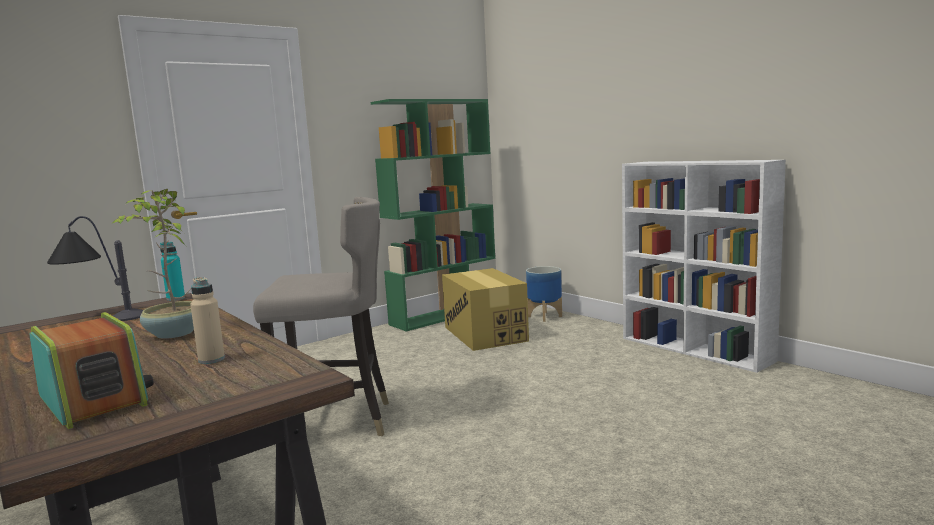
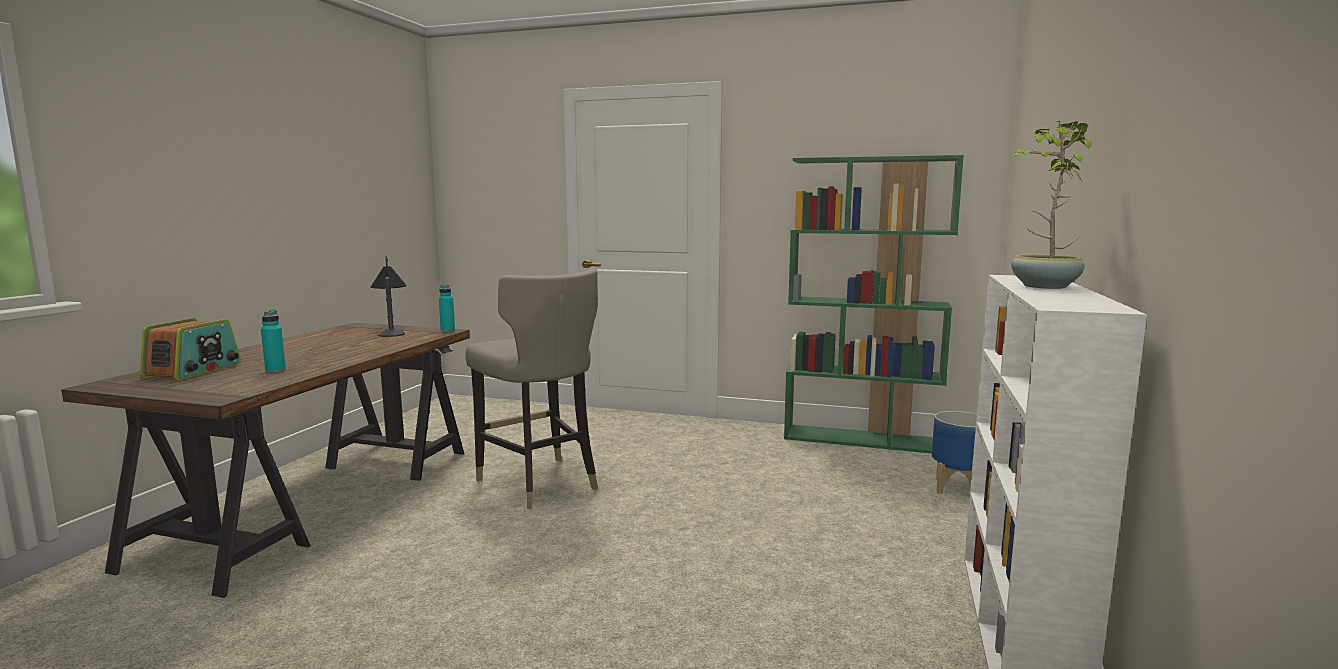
camera: 55 degrees right, 0 degrees up
potted plant [113,189,194,339] -> potted plant moved to [1008,121,1092,289]
beige bottle [190,277,225,364] -> turquoise bottle [261,310,286,373]
cardboard box [442,268,529,351] -> none

